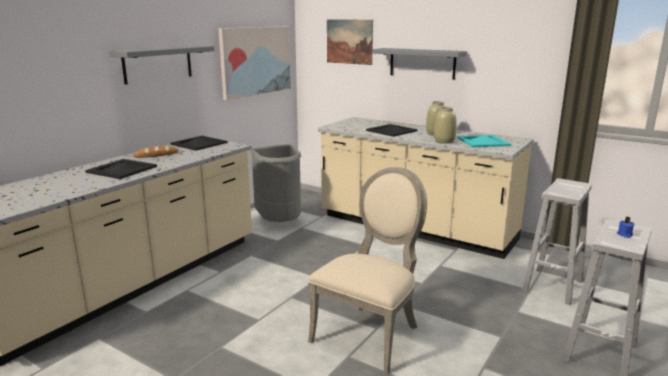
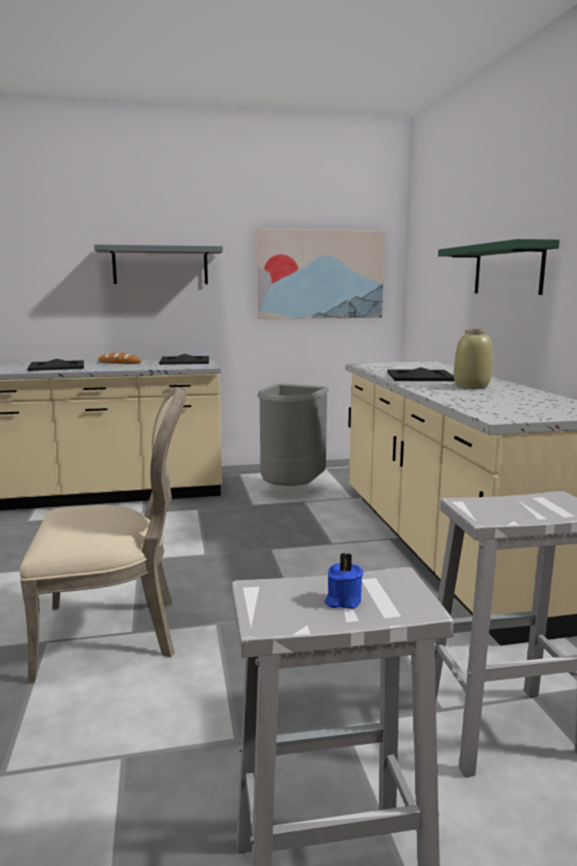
camera: 45 degrees right, 5 degrees down
picture [327,19,373,65] -> none
grey shelf [372,48,467,80] -> green shelf [438,239,560,295]
beige vase [434,107,457,143] -> none
turquoise tray [457,135,511,147] -> none

